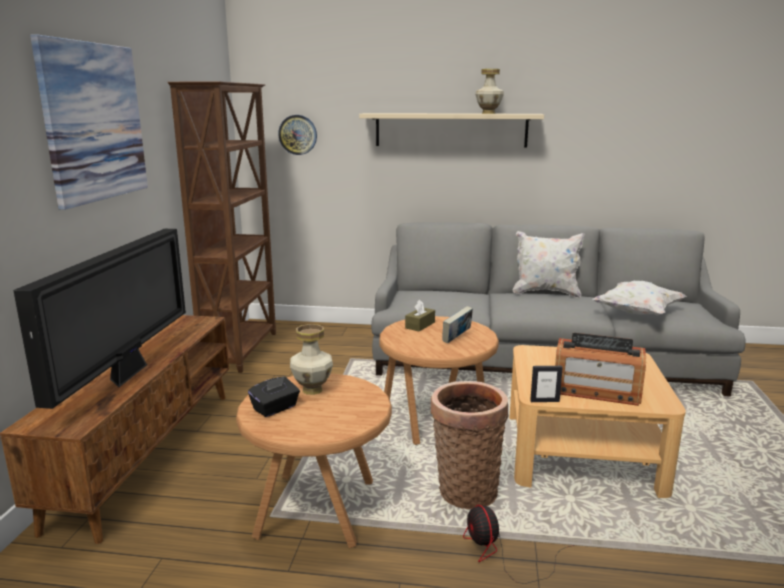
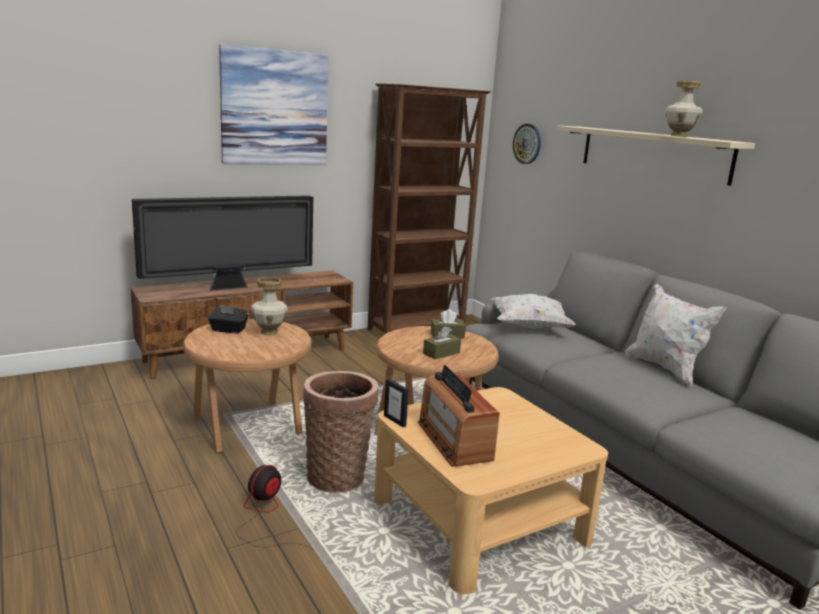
camera: 50 degrees right, 0 degrees up
book [442,306,473,343] -> brown tissue box [423,326,461,359]
white pillow [593,281,687,316] -> white pillow moved to [491,294,576,328]

